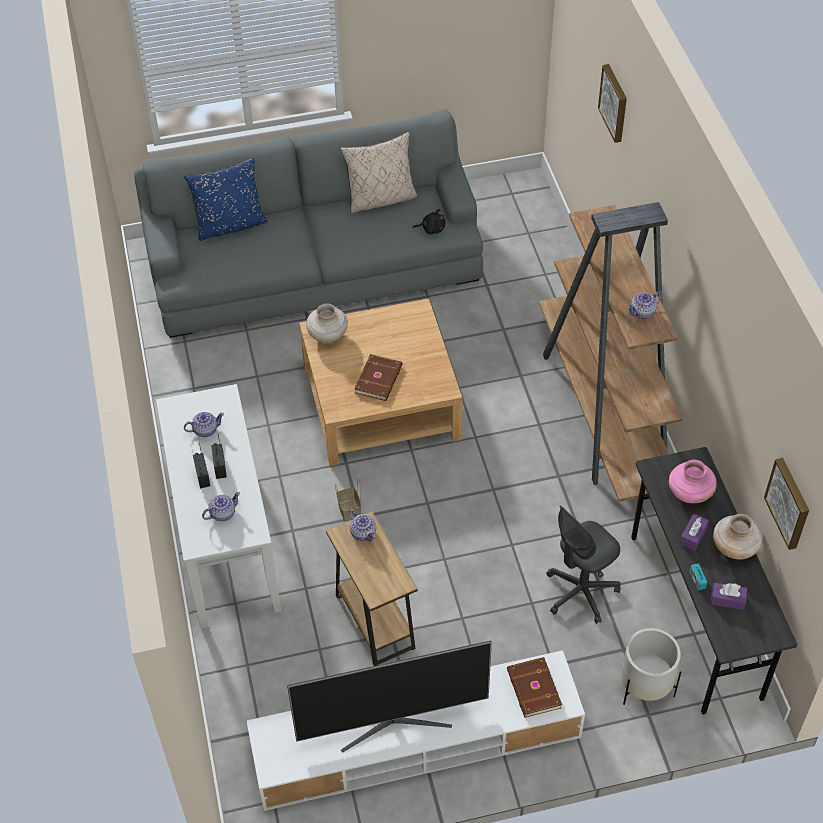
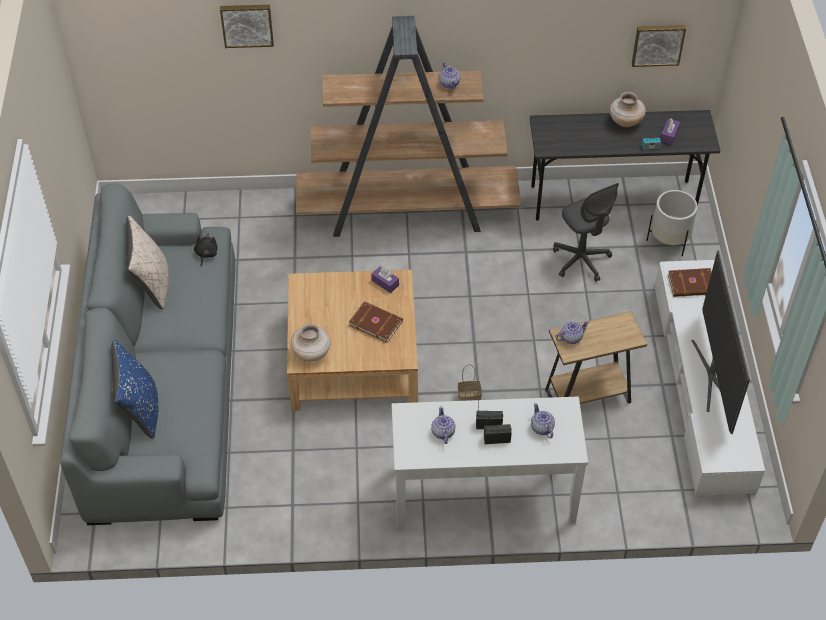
camera: 80 degrees left, 0 degrees up
pink vase [669,460,717,503] -> none
purple tissue box [679,514,709,551] -> purple tissue box moved to [371,266,399,293]

